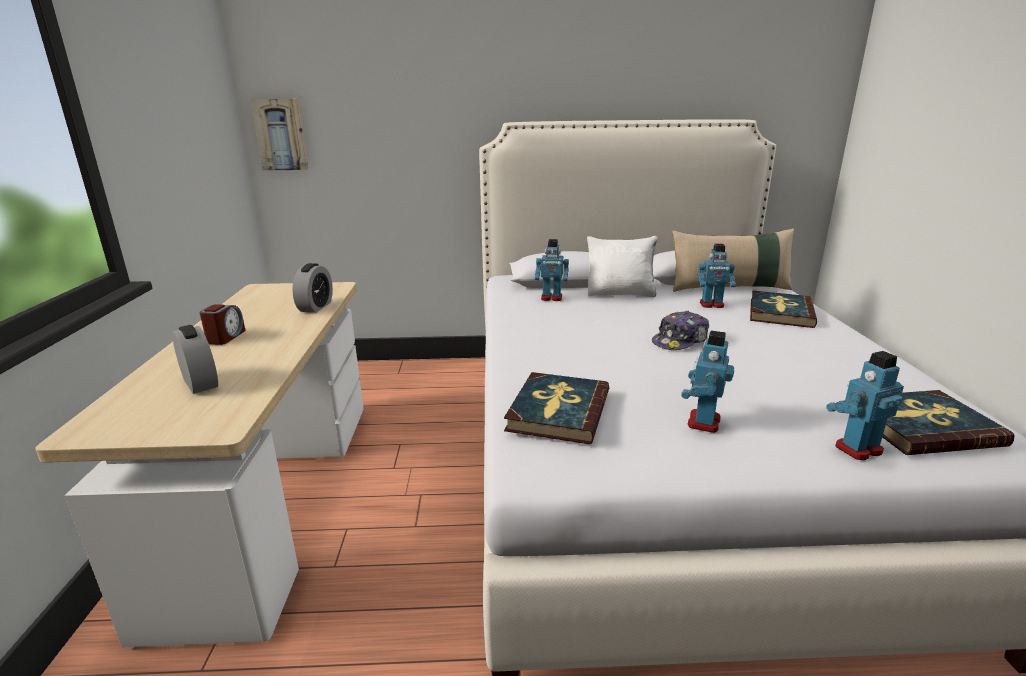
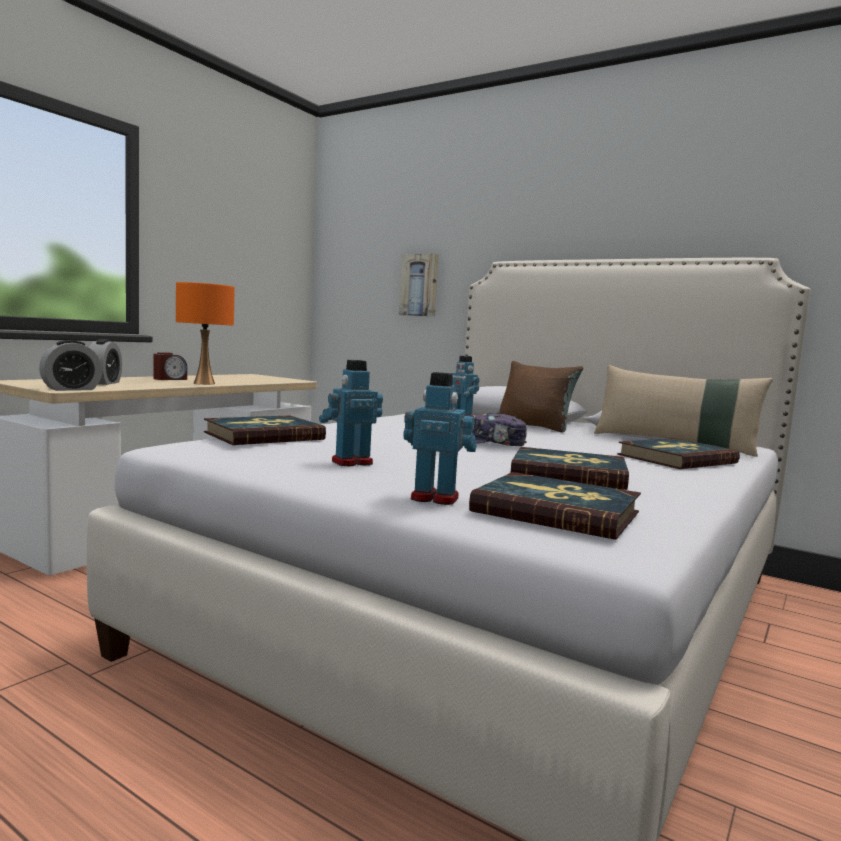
camera: 35 degrees right, 15 degrees down
picture [250,99,308,171] -> picture moved to [399,254,439,317]
alarm clock [292,263,333,313] -> alarm clock moved to [39,340,103,391]
white pillow [587,236,657,297] -> brown pillow [499,361,583,433]
toy robot [698,244,736,308] -> none
none -> orange table lamp [176,282,235,385]
none -> book [511,447,629,490]

